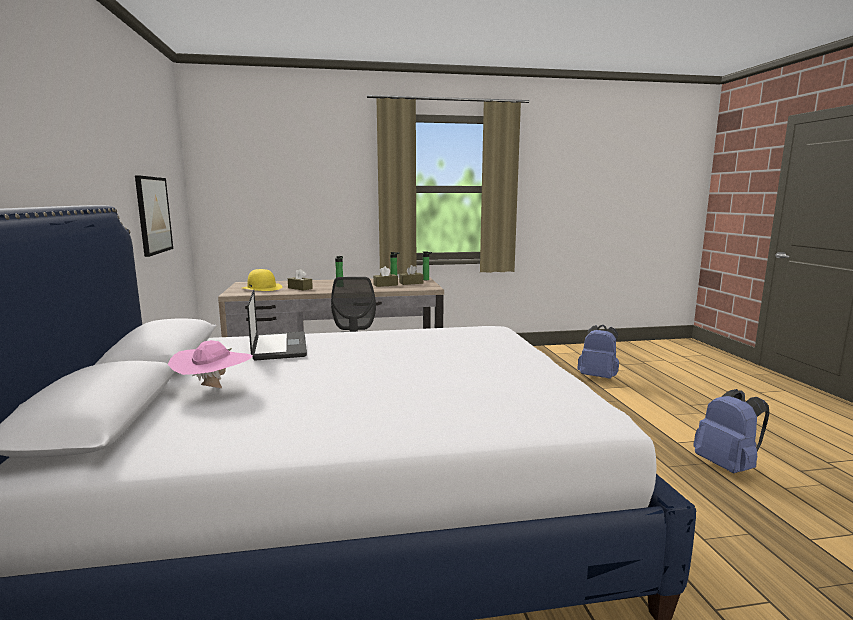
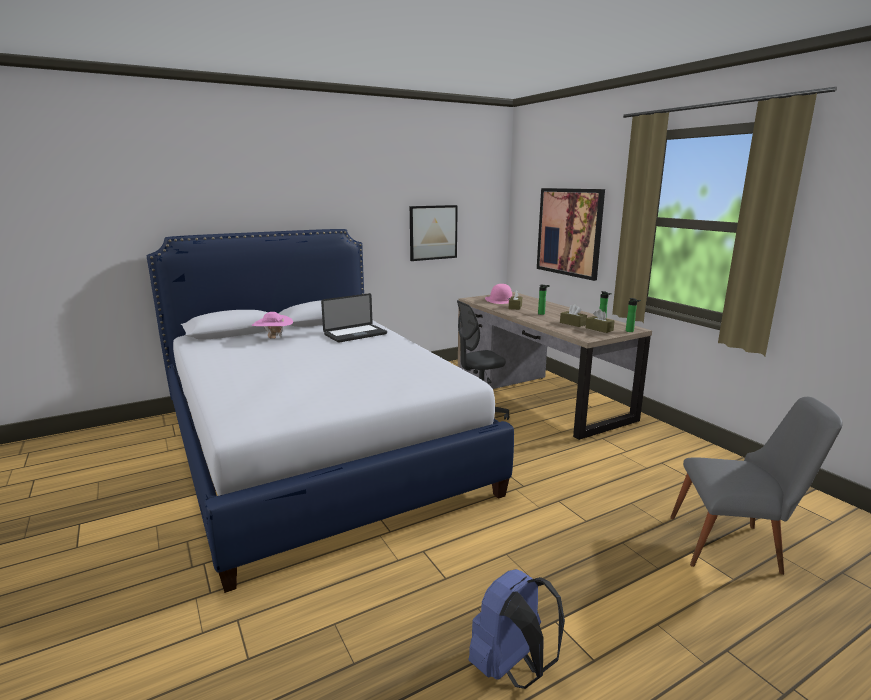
camera: 70 degrees right, 5 degrees up
yellow hat [242,269,282,291] -> pink hat [485,284,512,304]
blue backpack [578,325,619,379] -> grey chair [670,397,842,575]
none -> picture [537,188,605,281]

